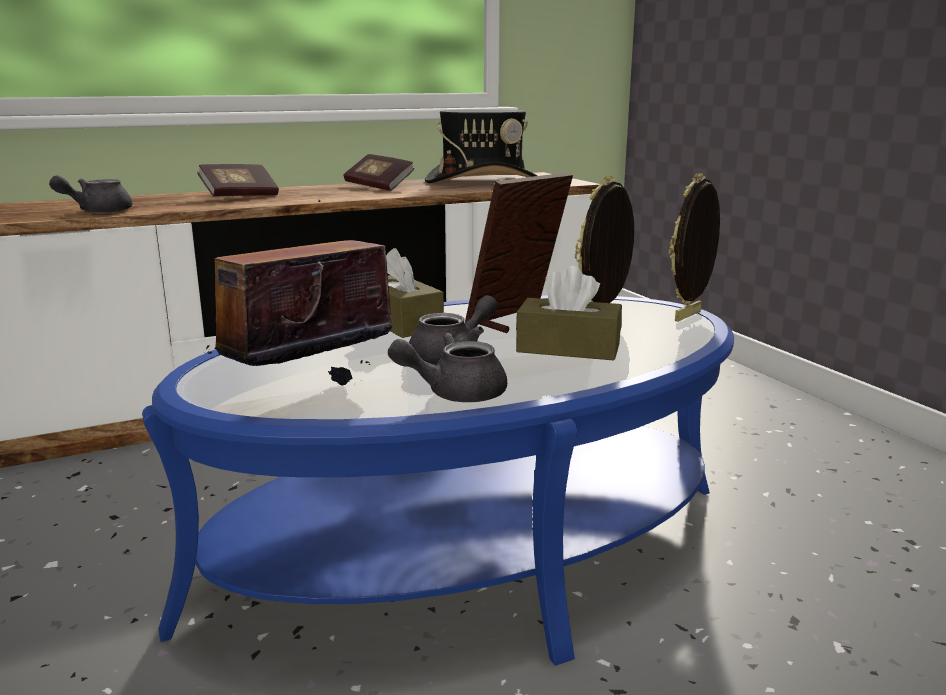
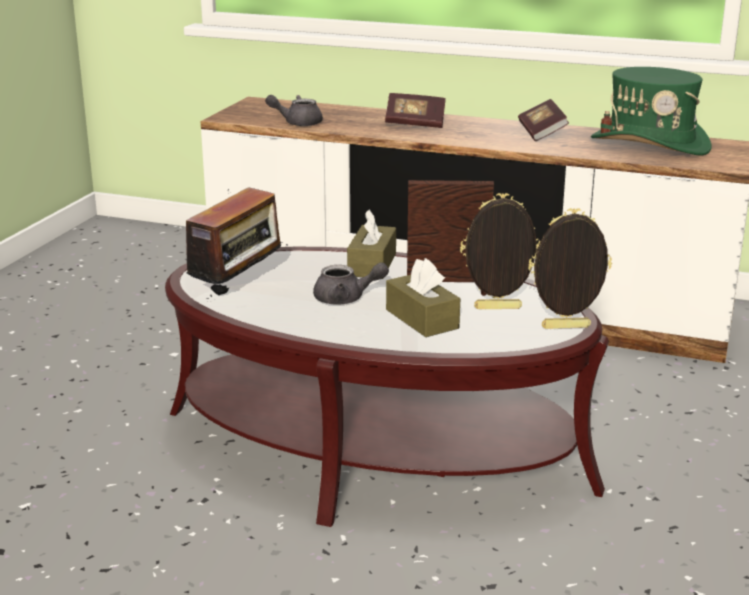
camera: 45 degrees right, 5 degrees up
blue coffee table [142,295,734,666] -> brown coffee table [165,247,609,527]
radio [206,200,405,386] -> radio turned 120 degrees clockwise [175,187,288,299]
grey teapot [388,333,507,402] -> none
black hat [425,109,537,183] -> green hat [591,67,711,156]

